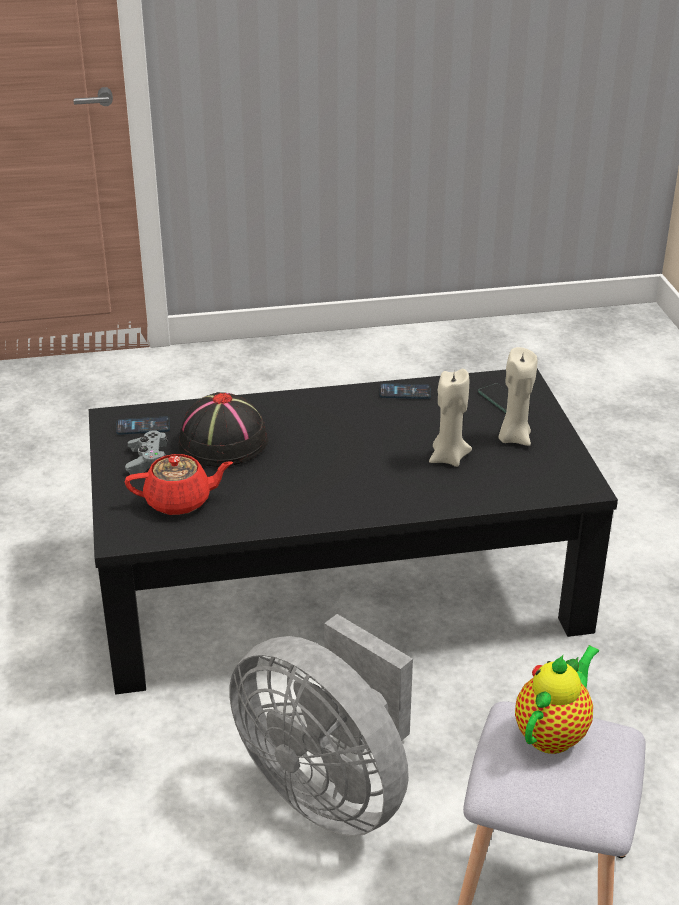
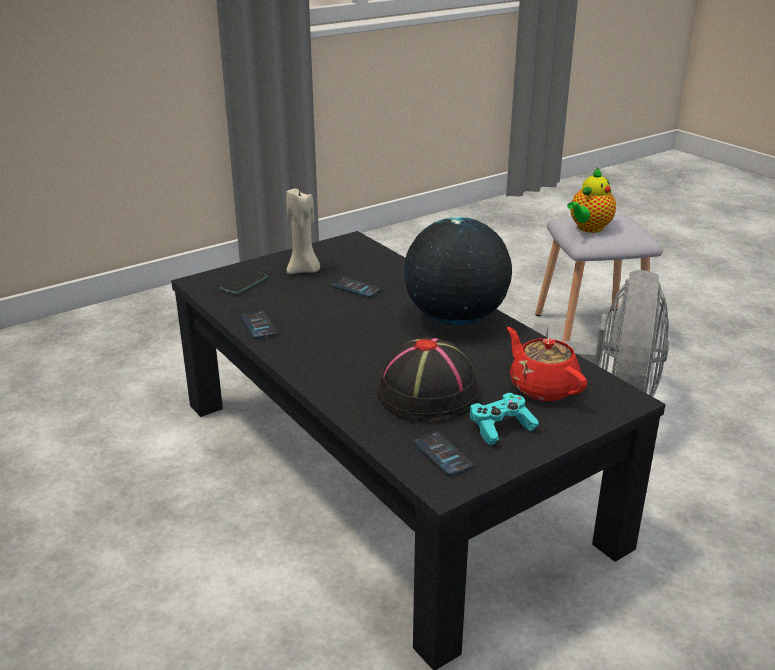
camera: 115 degrees left, 5 degrees down
grey game controller [125,430,168,475] -> turquoise game controller [469,393,539,445]
beige candle [429,369,472,467] -> phone [331,277,382,298]
teapot [515,645,599,754] -> teapot turned 60 degrees counterclockwise [567,168,616,233]
none -> globe [404,217,512,325]

